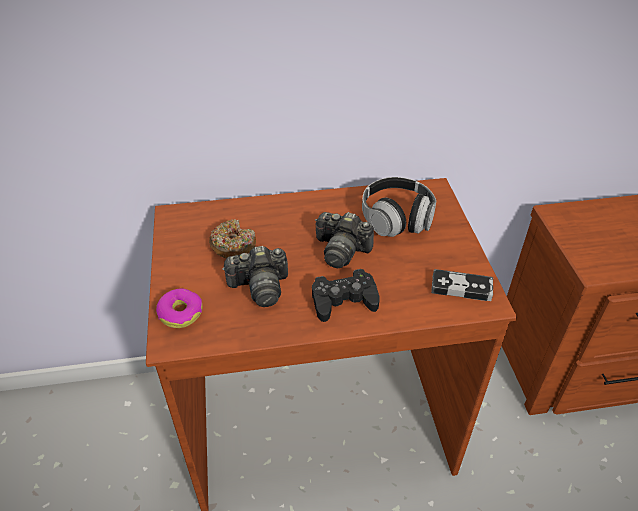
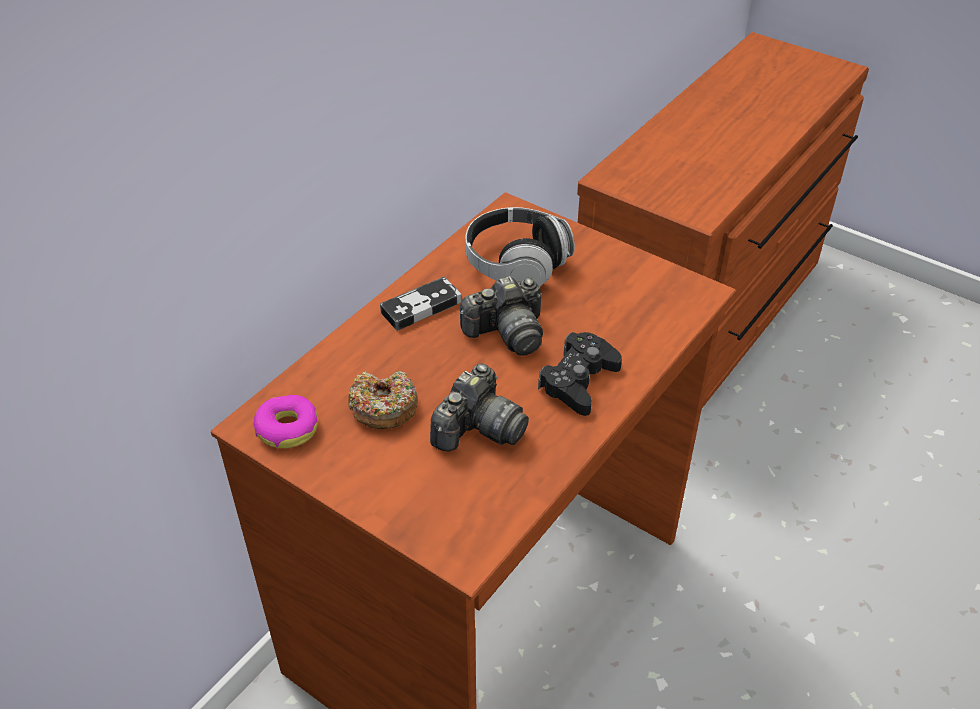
camera: 45 degrees left, 0 degrees up
donut [156,288,203,328] -> donut moved to [253,395,318,448]
game controller [431,269,493,301] -> game controller moved to [380,277,461,331]

